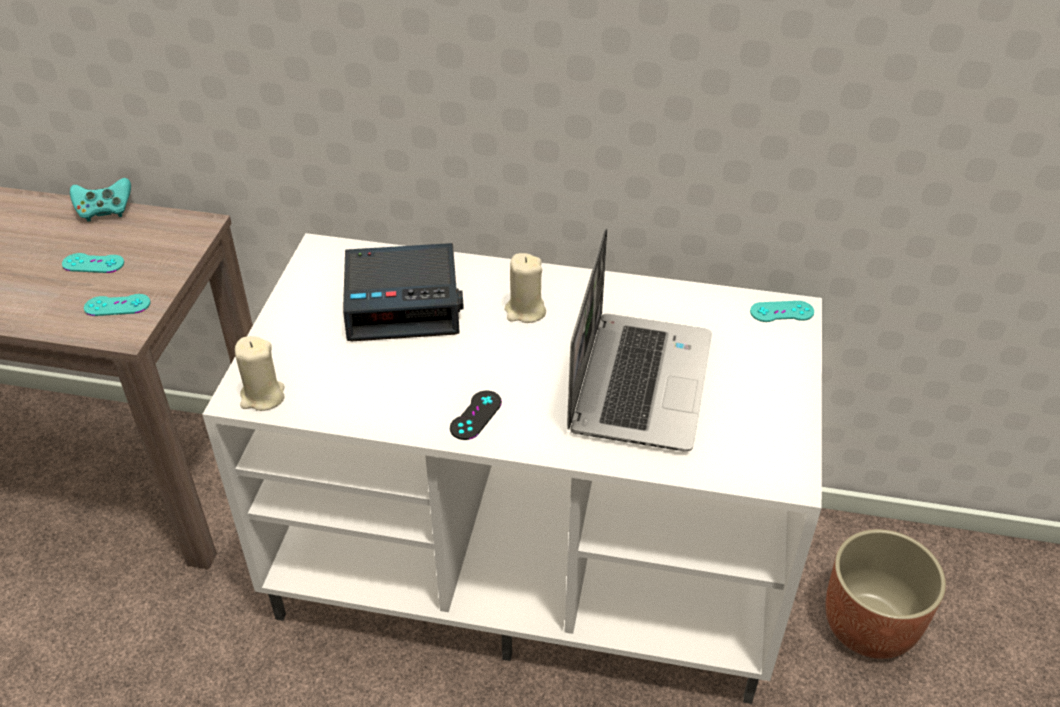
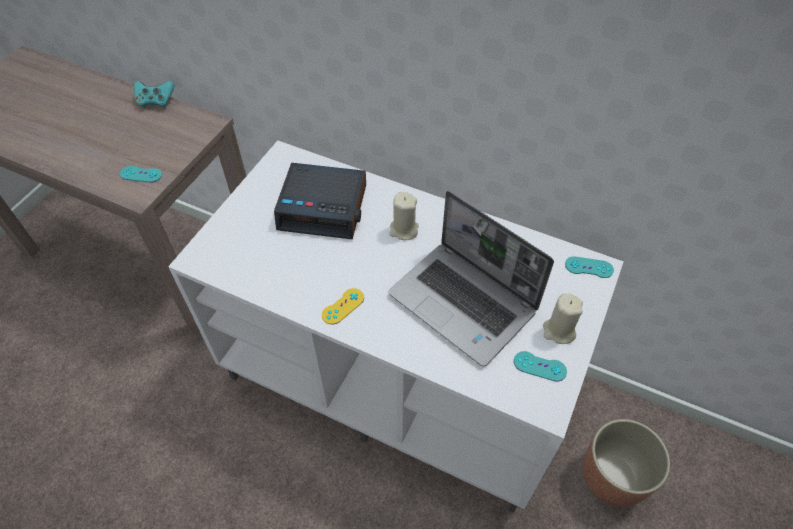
camera: 15 degrees right, 10 degrees up
turquoise game controller [62,253,124,273] -> turquoise game controller moved to [514,351,567,382]
beige candle [235,336,285,411] -> beige candle moved to [543,293,583,344]
black game controller [450,390,502,440] -> yellow game controller [322,288,364,325]
laptop [567,229,712,451] -> laptop turned 105 degrees clockwise [388,191,554,367]

